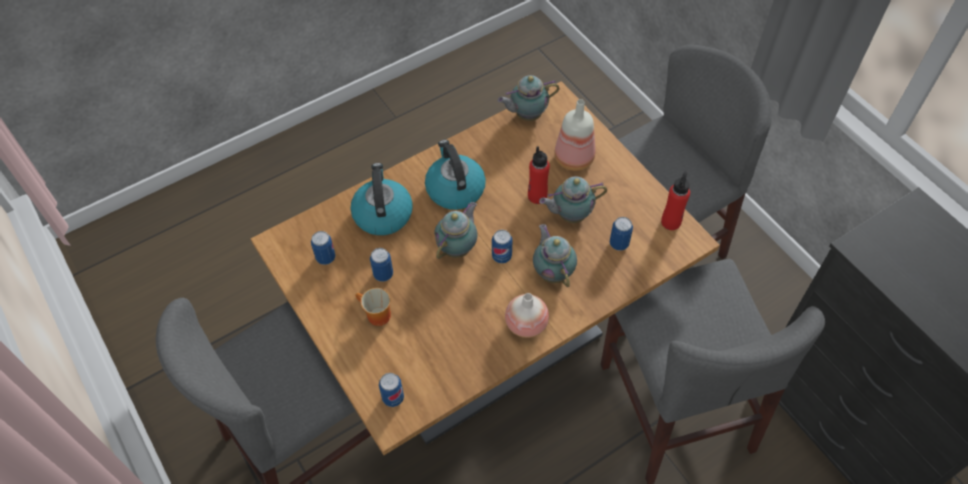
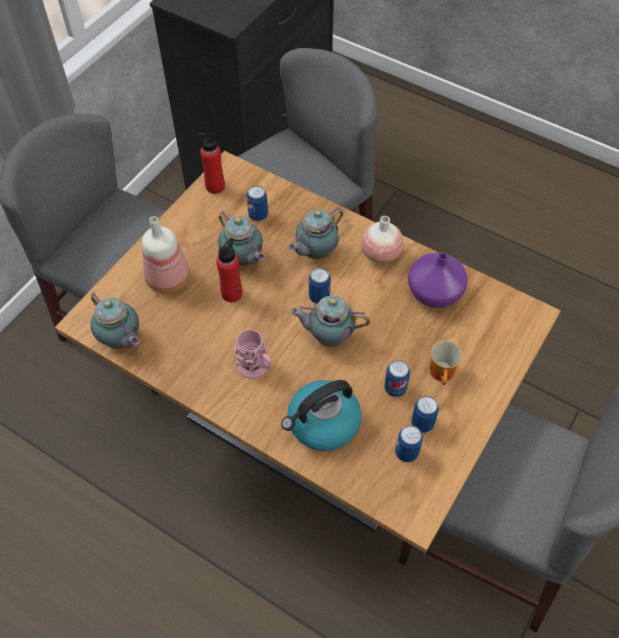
camera: 115 degrees left, 0 degrees up
can [379,373,404,407] -> can moved to [411,396,439,433]
kettle [425,140,486,210] -> pink mug [234,329,272,379]
none -> purple vase [408,252,468,308]

